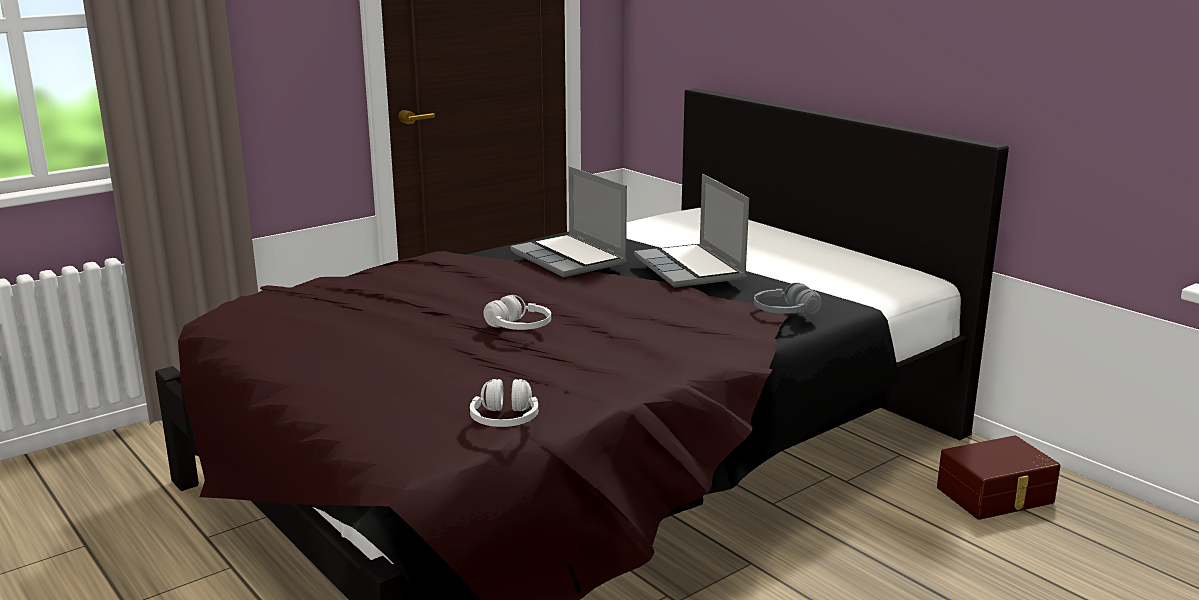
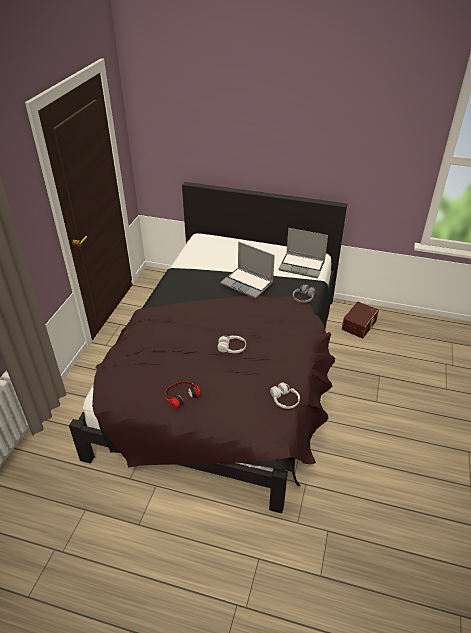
camera: 35 degrees left, 20 degrees up
laptop [510,166,627,277] -> laptop moved to [278,228,328,278]
none -> headphones [165,381,201,409]

